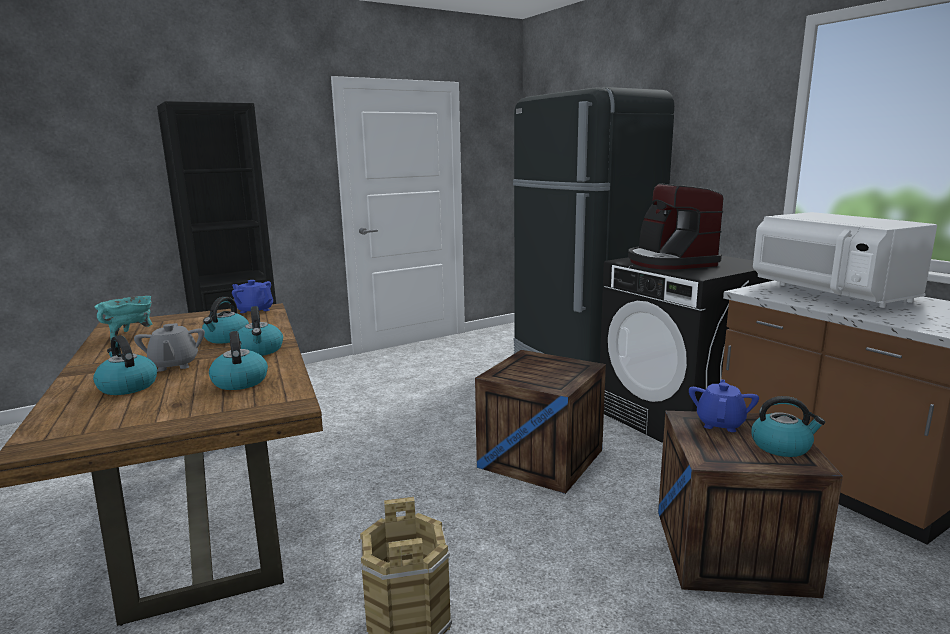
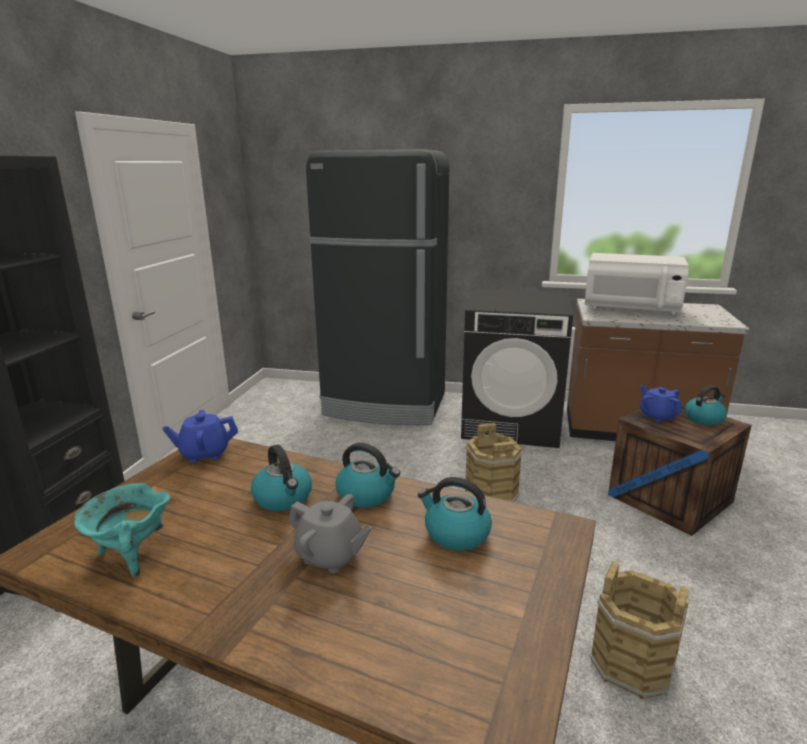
camera: 45 degrees left, 5 degrees up
kettle [93,335,157,395] -> none
crate [475,350,606,494] -> brown bucket [465,423,523,502]
coffee machine [628,184,724,270] -> none

